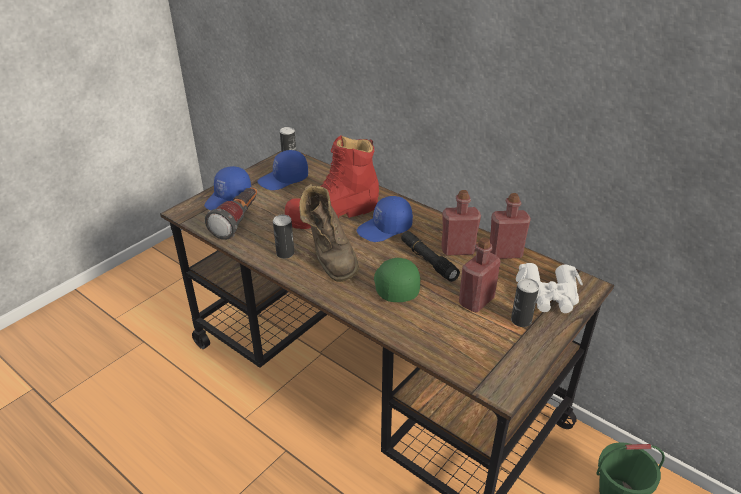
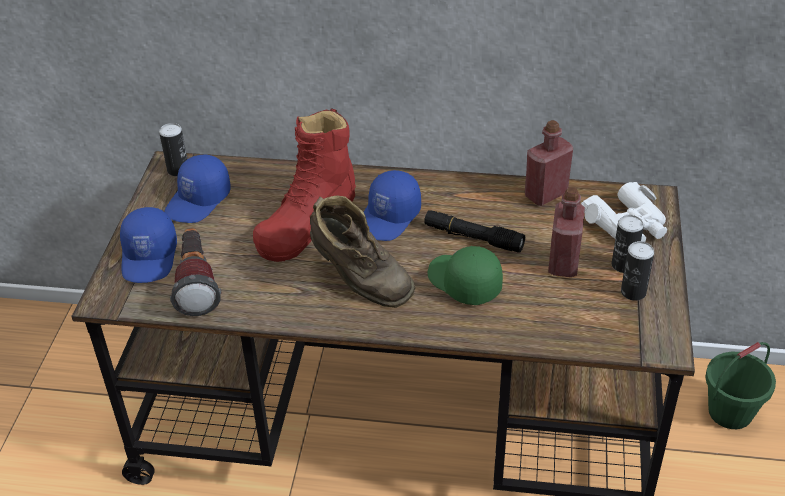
camera: 30 degrees left, 5 degrees up
can [273,214,294,259] -> can moved to [621,241,654,301]
red bottle [441,190,481,255] -> none

